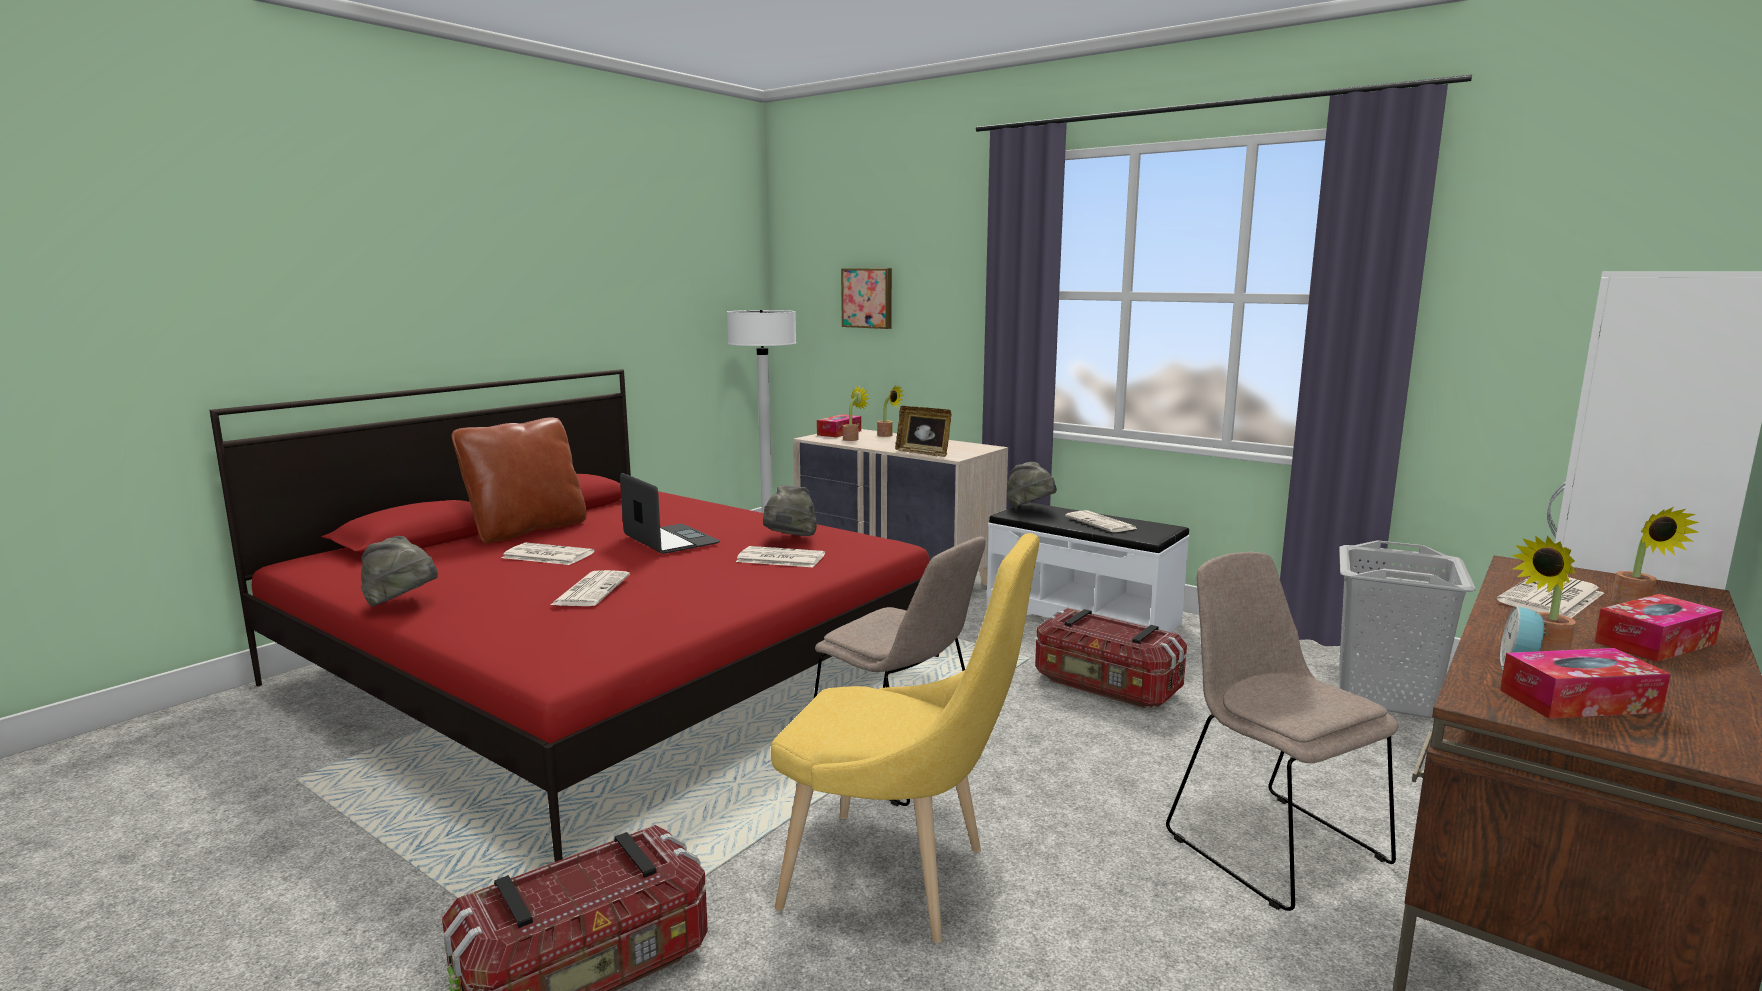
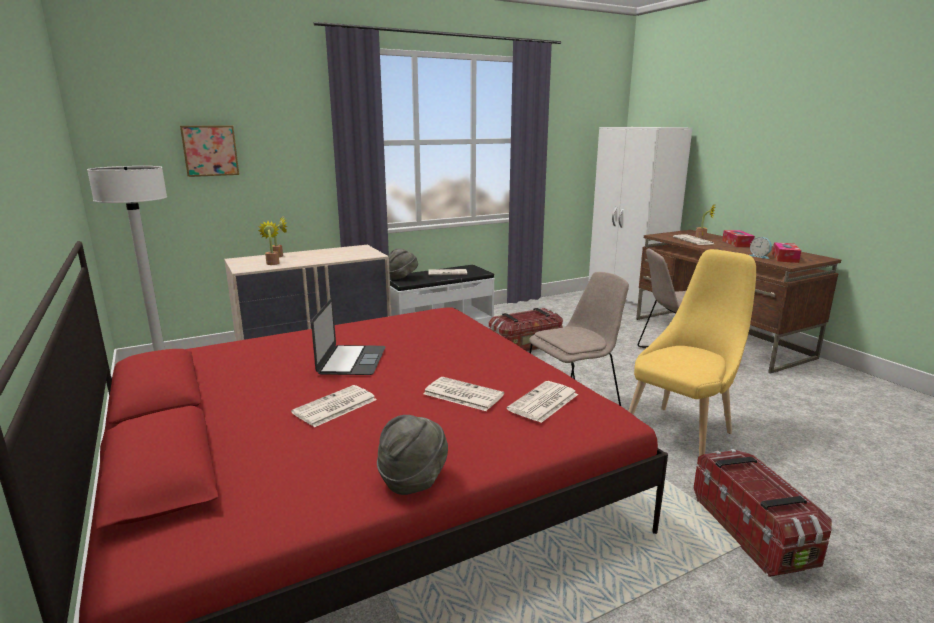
camera: 65 degrees left, 5 degrees up
brown pillow [452,417,587,544] -> none
laptop [620,473,720,554] -> laptop turned 105 degrees clockwise [311,298,386,375]
newspaper [736,546,825,567] -> newspaper moved to [507,381,578,423]
grey hat [763,485,817,536] -> none
tissue box [817,414,861,438] -> none
picture frame [895,406,951,457] -> none
grey laundry basket [1339,540,1476,718] -> none
potted plant [1511,536,1576,651] -> none

